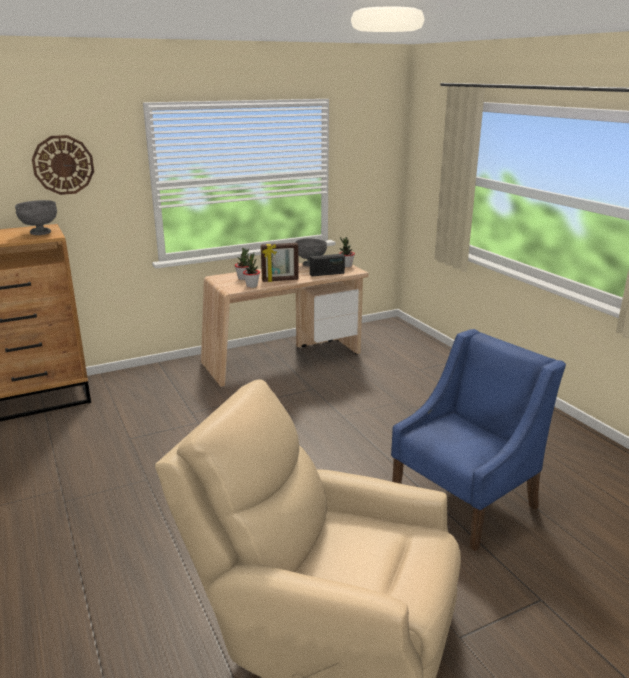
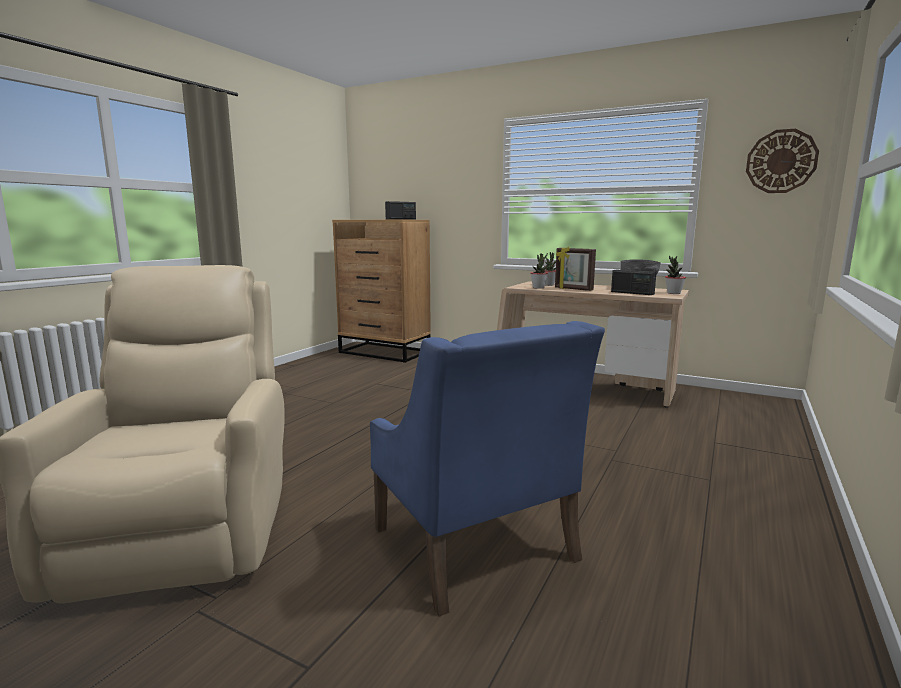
camera: 55 degrees right, 10 degrees down
grey bowl [15,200,57,235] -> radio [385,201,416,220]
wall clock [32,135,94,195] -> wall clock moved to [746,129,819,193]
blue armchair [391,329,566,551] -> blue armchair turned 45 degrees clockwise [370,321,605,616]

